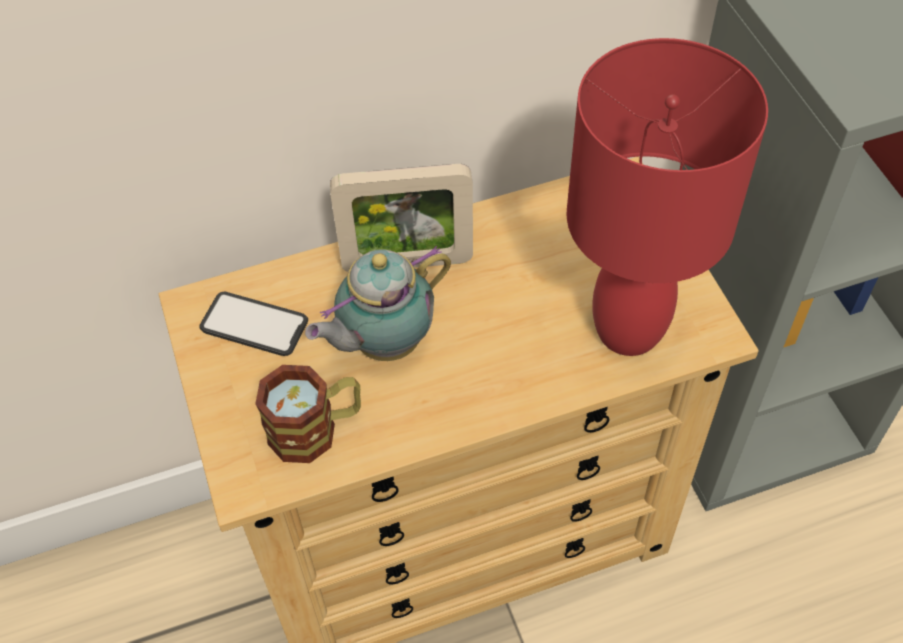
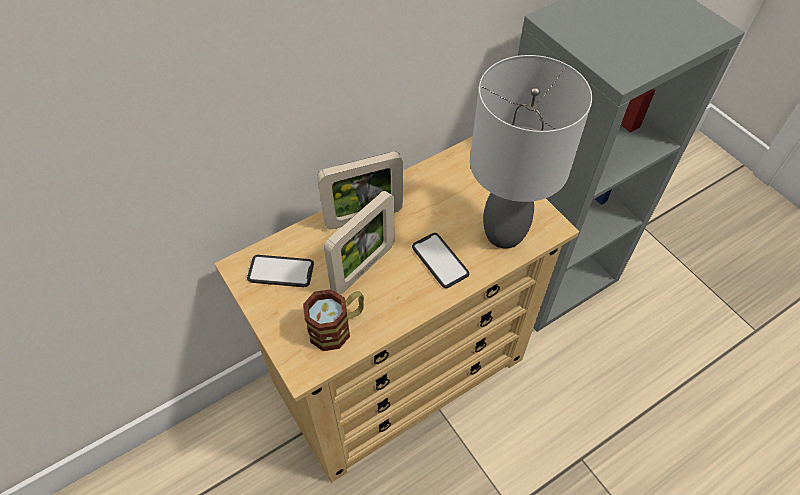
camera: 15 degrees left, 0 degrees up
teapot [305,246,451,361] -> picture frame [324,191,395,295]
red table lamp [567,38,768,356] -> grey table lamp [470,55,592,248]
none -> phone [412,233,469,288]

